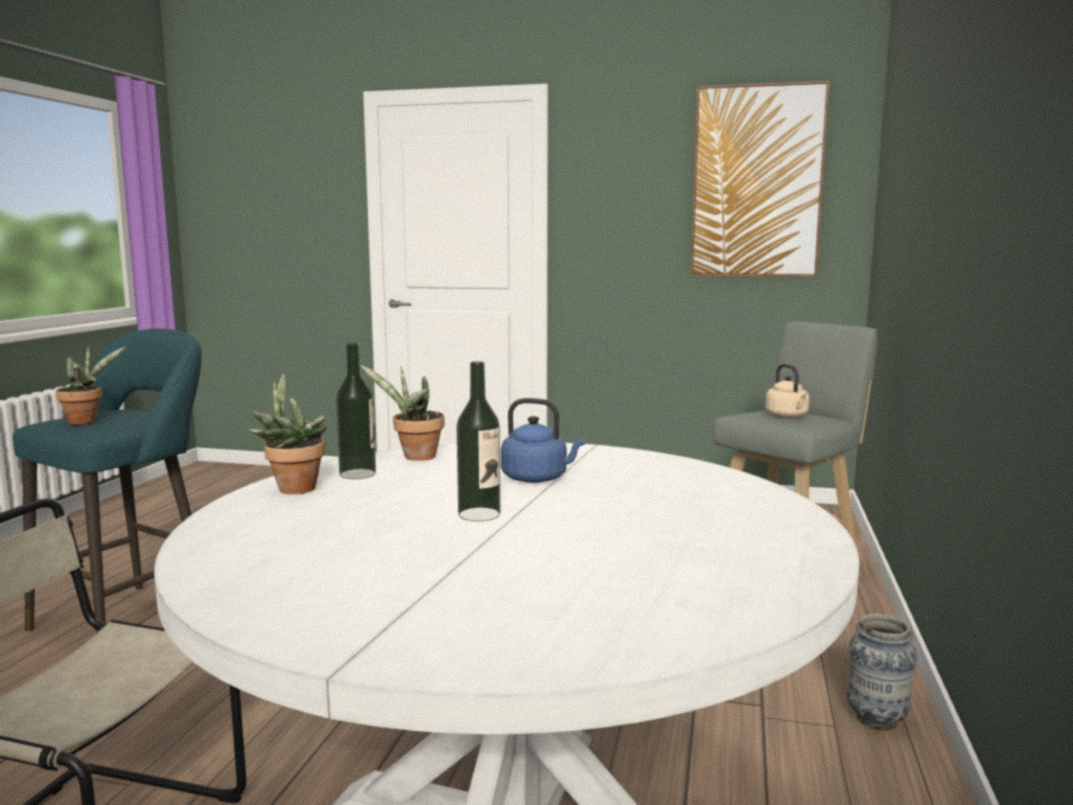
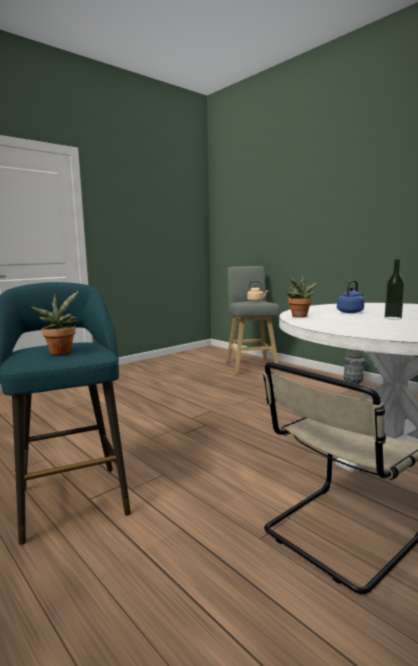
camera: 55 degrees left, 0 degrees up
potted plant [249,374,327,494] -> none
bottle [336,343,376,479] -> none
picture [691,81,829,277] -> none

